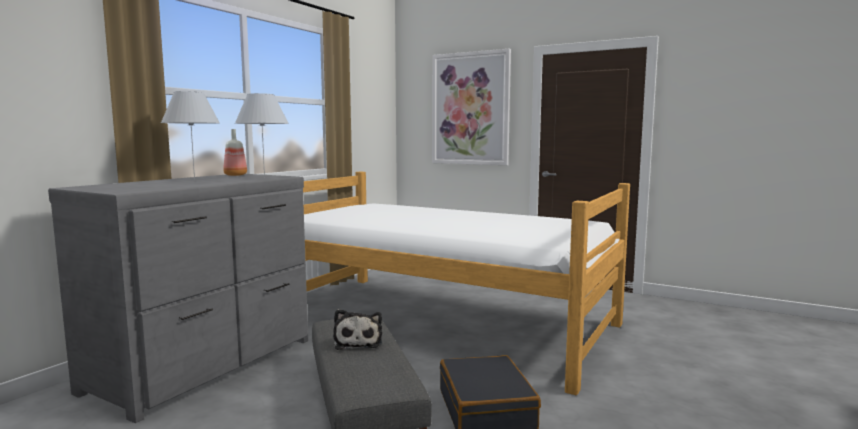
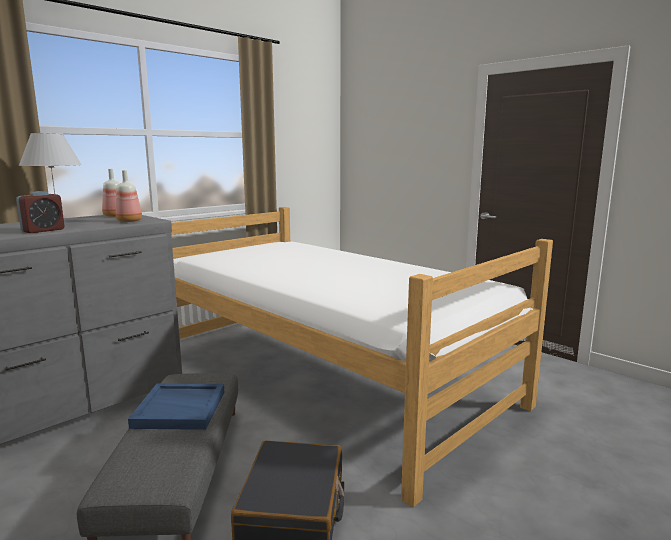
camera: 15 degrees right, 5 degrees up
white table lamp [235,93,289,178] -> bottle [116,170,142,222]
plush toy [333,309,382,350] -> blue tray [128,383,224,430]
picture [432,48,511,165] -> none
none -> alarm clock [16,191,65,233]

